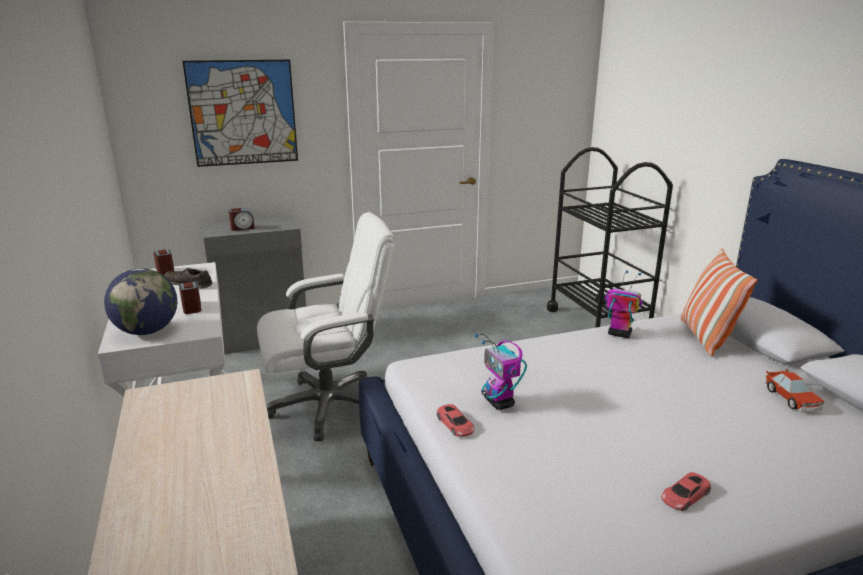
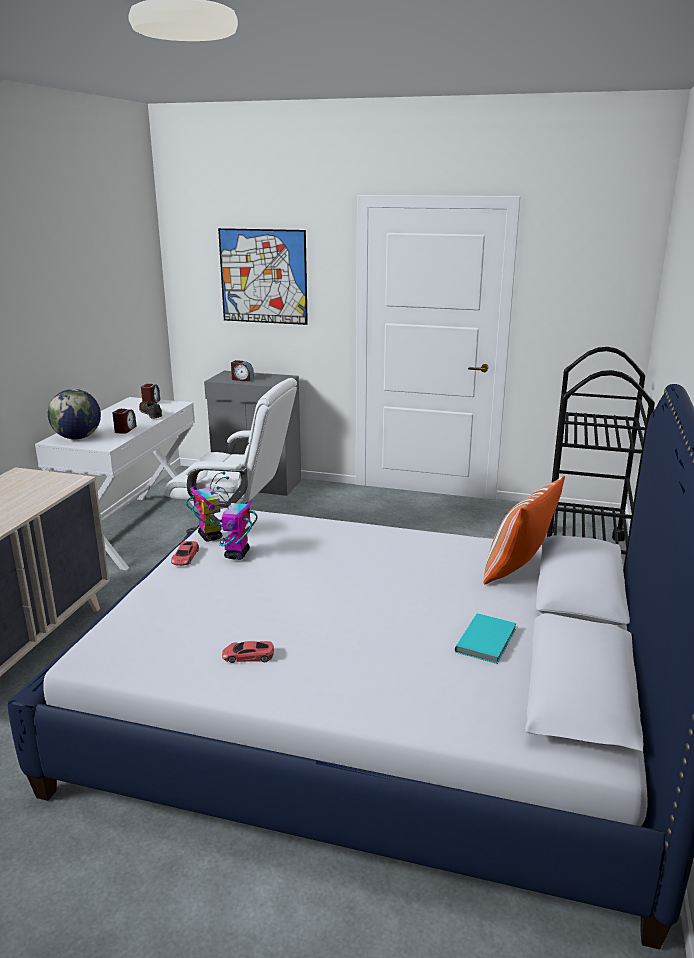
camera: 35 degrees right, 0 degrees up
toy robot [605,270,642,338] -> toy robot moved to [186,472,229,542]
toy car [765,369,825,412] -> turquoise book [455,613,516,664]

